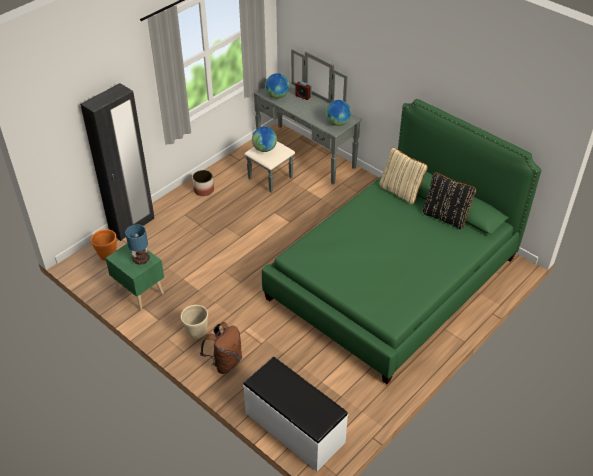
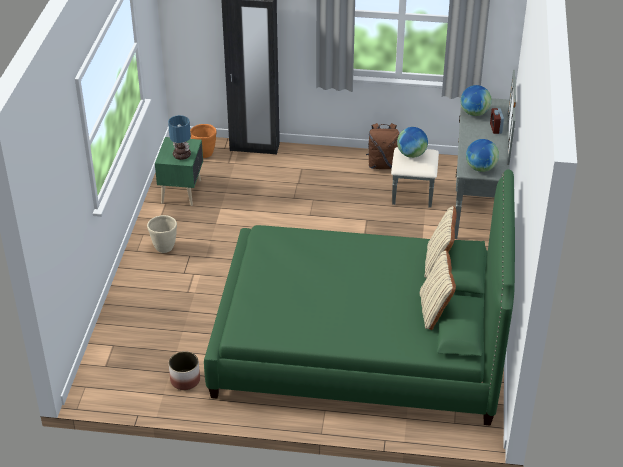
camera: 55 degrees right, 5 degrees down
planter [192,170,214,196] -> planter moved to [169,351,200,390]
brown backpack [200,322,243,374] -> brown backpack moved to [366,123,399,169]
white bench [243,357,348,471] -> none
black pillow [423,172,476,229] -> beige pillow [420,250,456,330]

